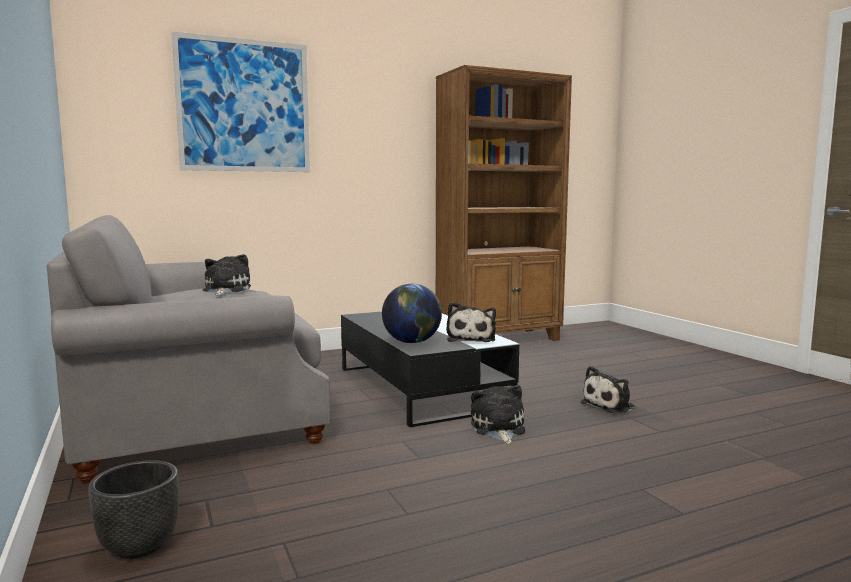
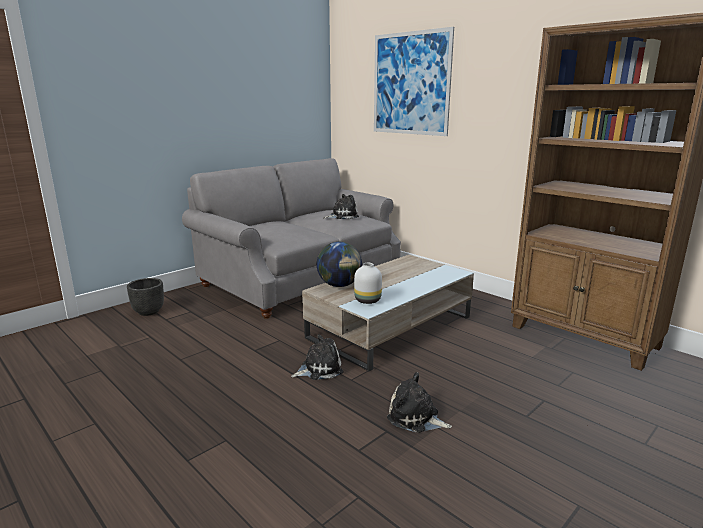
camera: 70 degrees right, 10 degrees up
black coffee table [341,312,519,427] -> beige coffee table [302,255,474,371]
plush toy [446,302,496,342] -> white vase [354,263,382,304]

